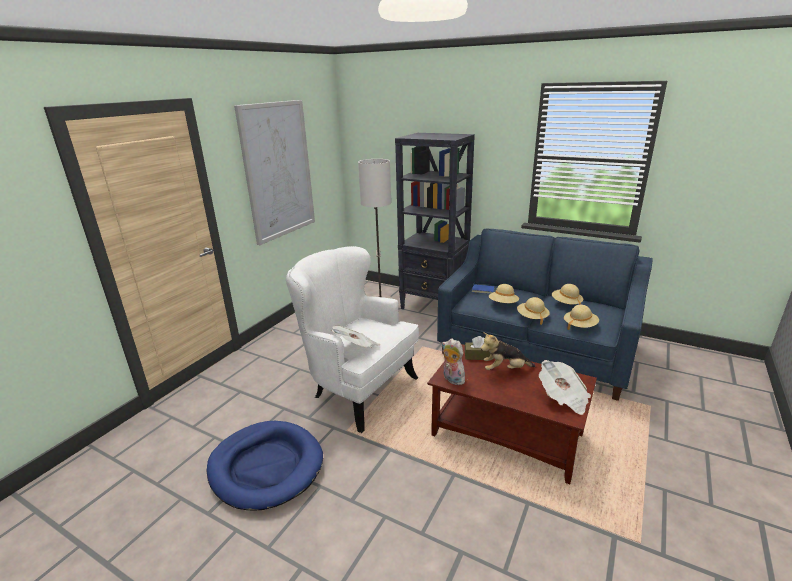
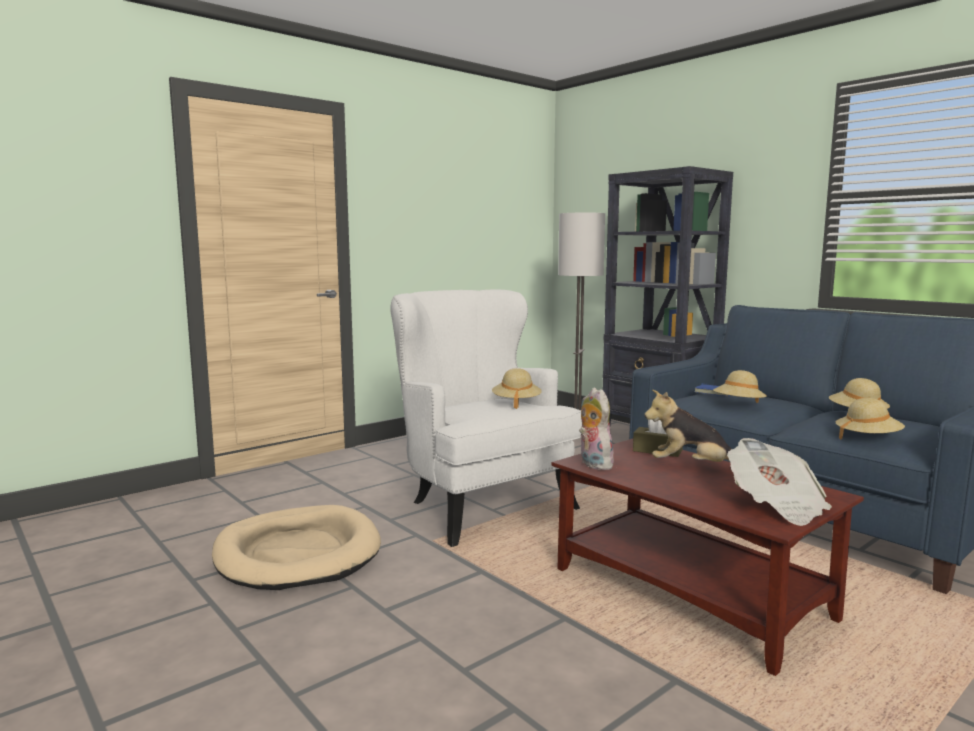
camera: 20 degrees right, 15 degrees down
blue dog bed [207,421,323,511] -> beige dog bed [212,505,381,590]
picture [234,100,315,245] -> none
newspaper [331,326,380,347] -> none
beige hat [517,297,550,325] -> beige hat moved to [492,368,542,409]

